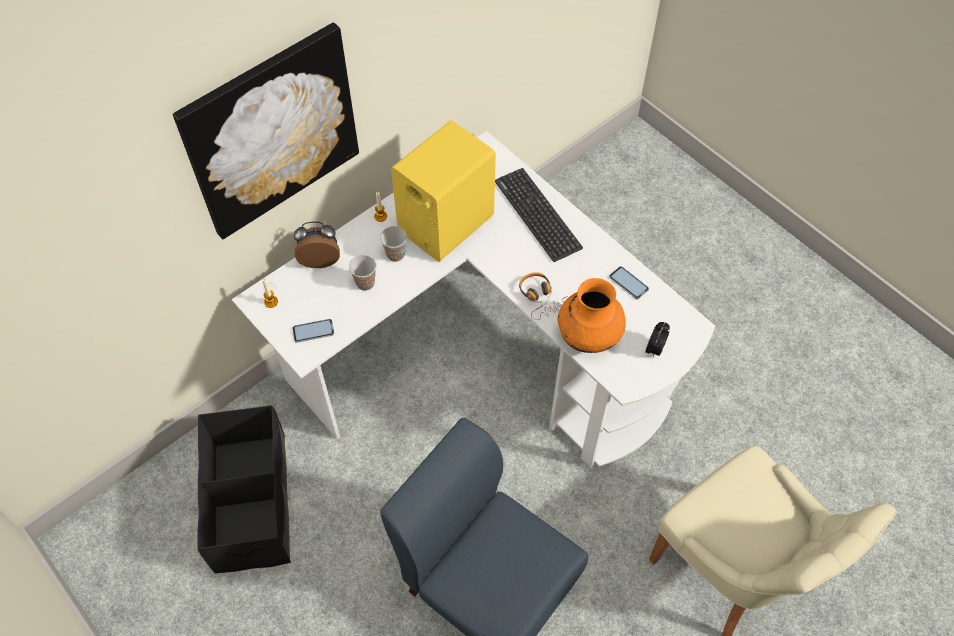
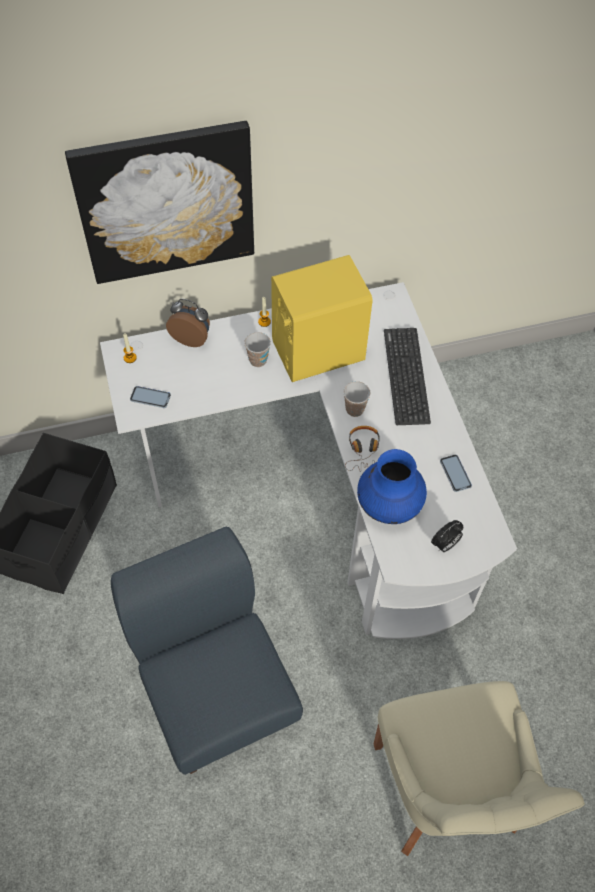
camera: 25 degrees right, 0 degrees up
cup [349,255,376,291] -> cup moved to [343,381,370,417]
orange vase [557,278,626,353] -> blue vase [357,449,427,524]

